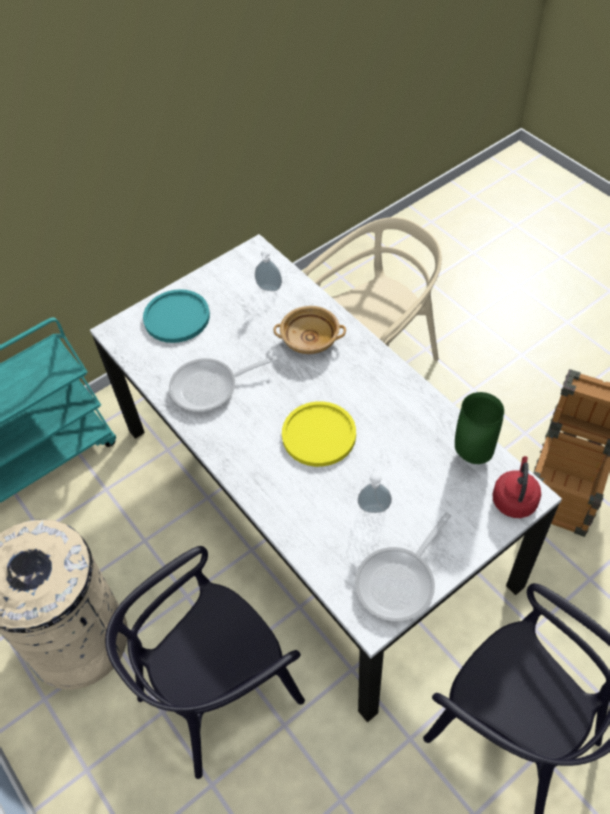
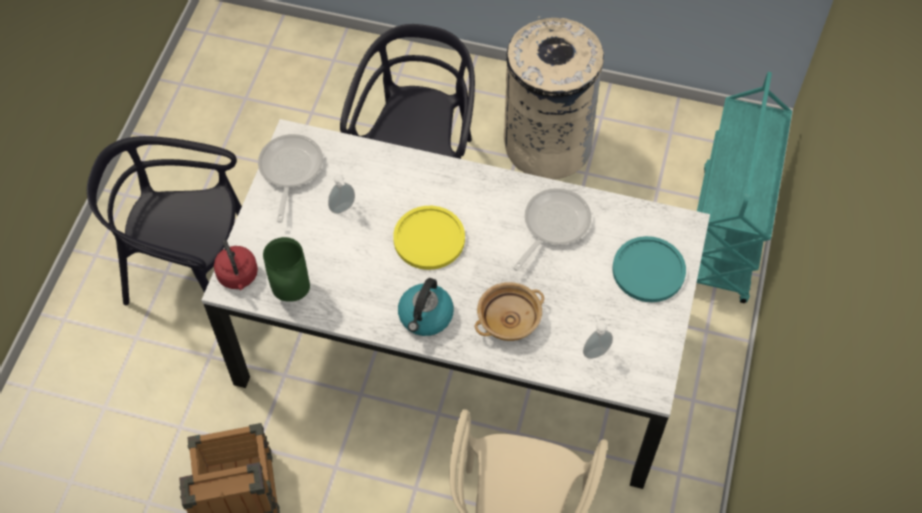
camera: 140 degrees right, 5 degrees up
none -> kettle [398,278,454,336]

